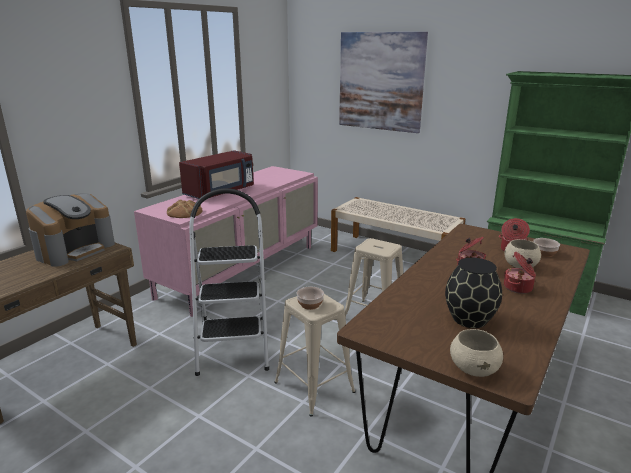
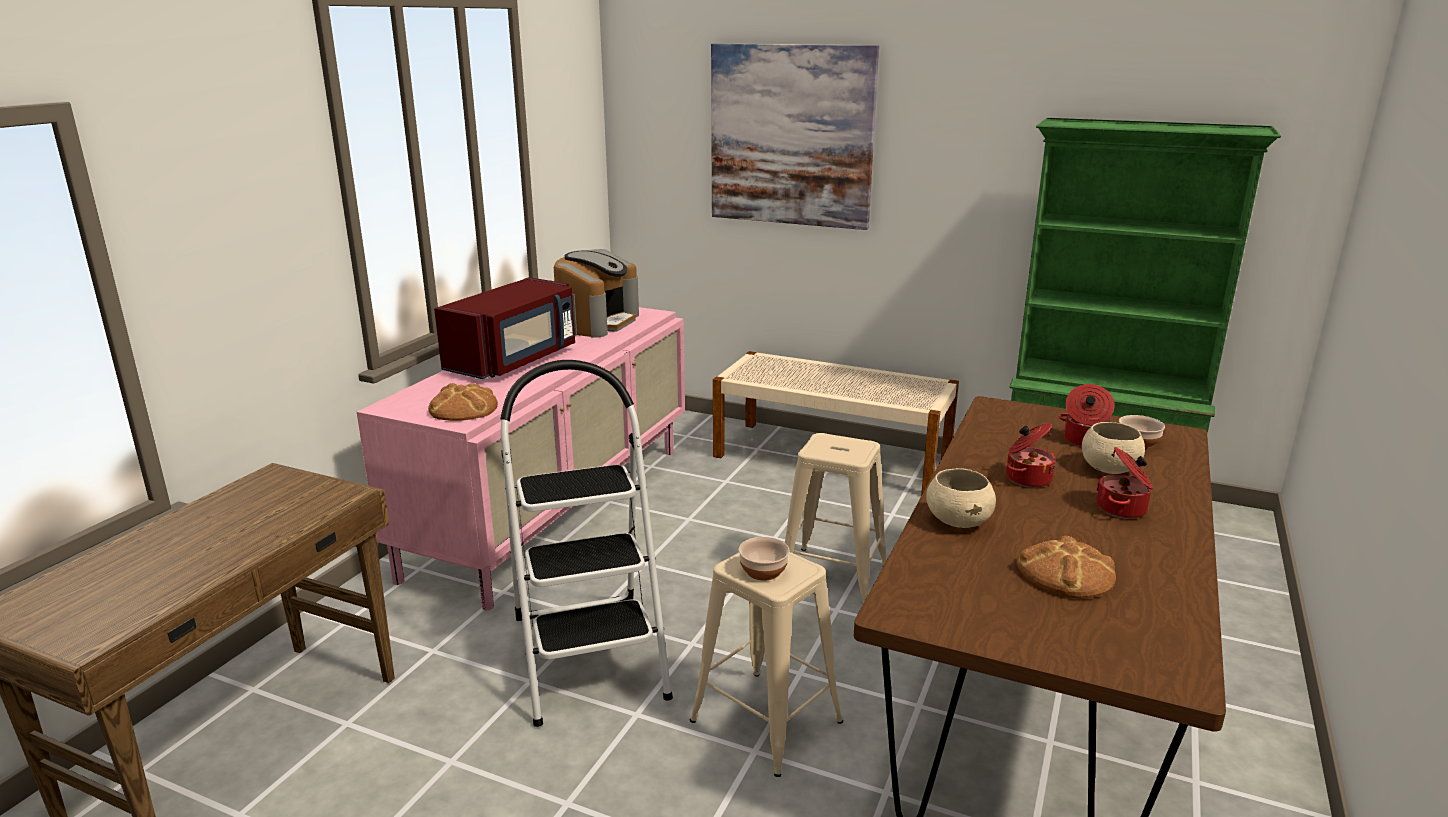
camera: 10 degrees left, 0 degrees up
coffee machine [26,193,115,267] -> coffee machine moved to [554,249,639,338]
black vase [445,258,502,328] -> bread [1016,535,1116,599]
beige bowl [450,329,503,377] -> beige bowl moved to [926,468,996,528]

